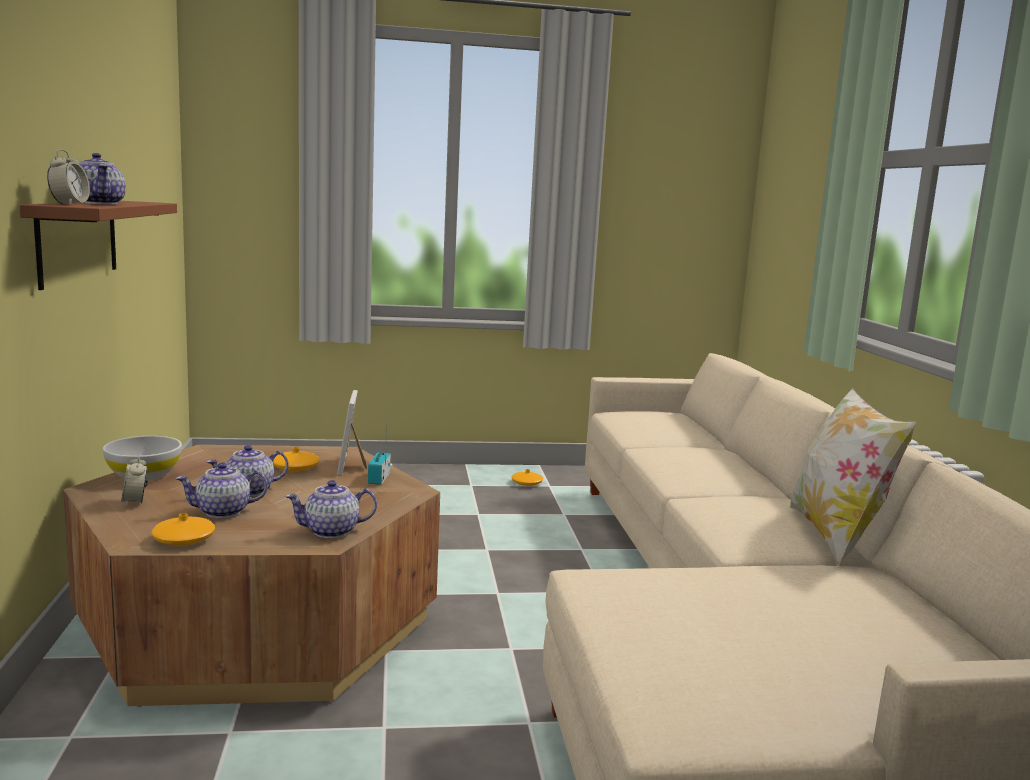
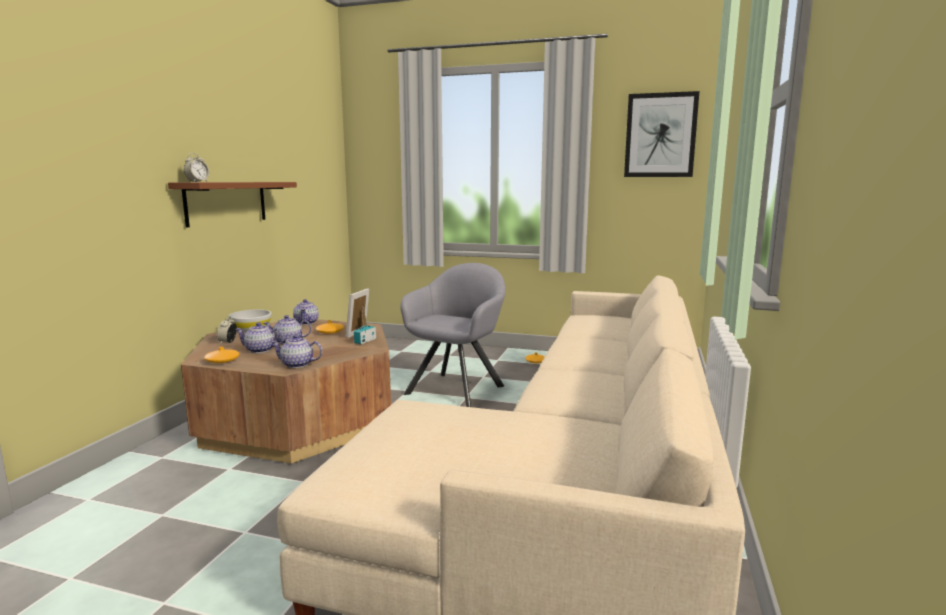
camera: 25 degrees right, 0 degrees up
teapot [79,153,126,205] -> teapot moved to [293,299,319,325]
pillow [789,388,916,566] -> none
none -> grey armchair [400,263,506,407]
none -> picture [624,91,699,177]

